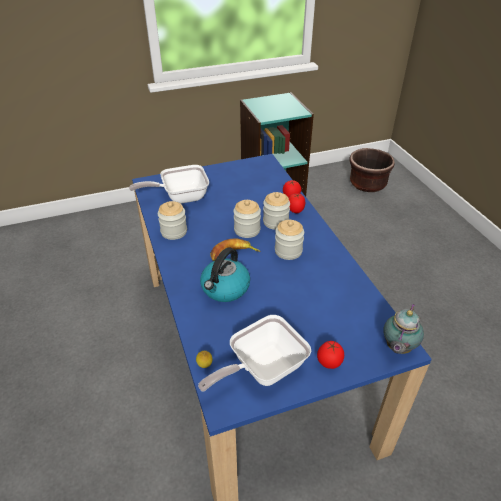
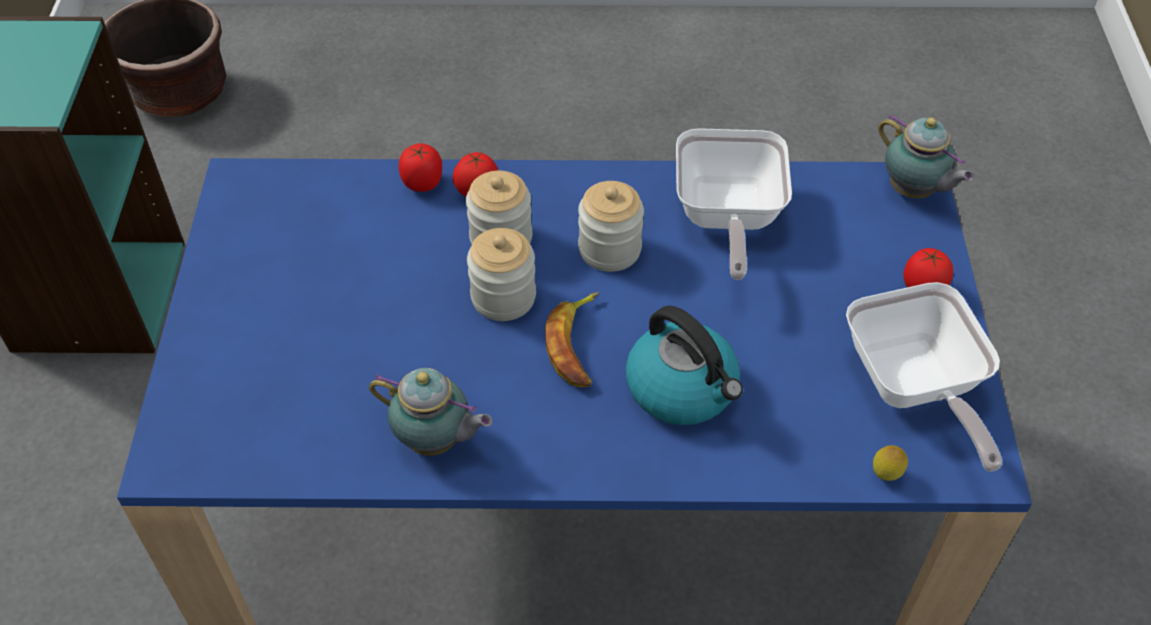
camera: 70 degrees left, 10 degrees up
frying pan [129,165,209,204] -> frying pan moved to [676,128,792,280]
jar [158,201,187,240] -> teapot [369,368,492,456]

